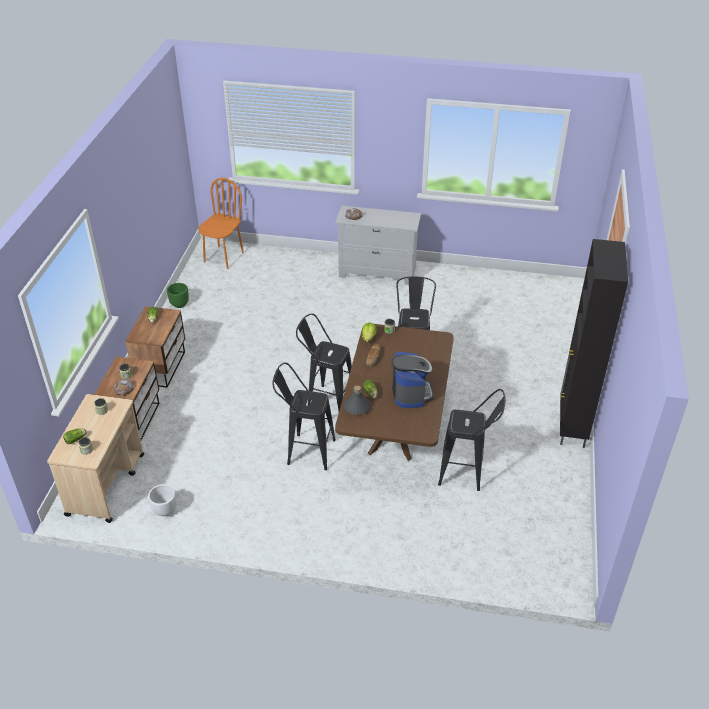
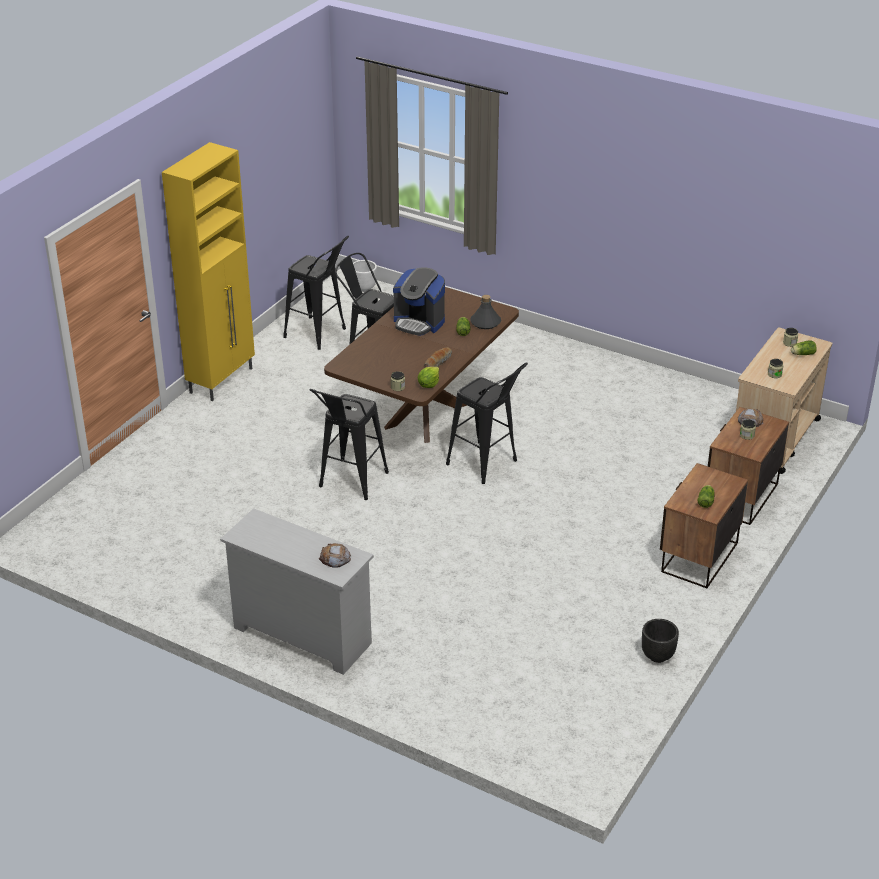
camera: 160 degrees left, 5 degrees down
white planter [148,484,176,516] -> white planter moved to [353,260,377,292]
green planter [167,283,189,308] -> black planter [642,619,679,663]
orange chair [198,178,244,269] -> none
black stool [272,363,336,470] -> black stool moved to [283,236,349,350]
coffee machine [392,352,434,408] -> coffee machine turned 75 degrees counterclockwise [393,267,445,336]
black cabinet [560,239,628,448] -> yellow cabinet [162,142,255,401]

